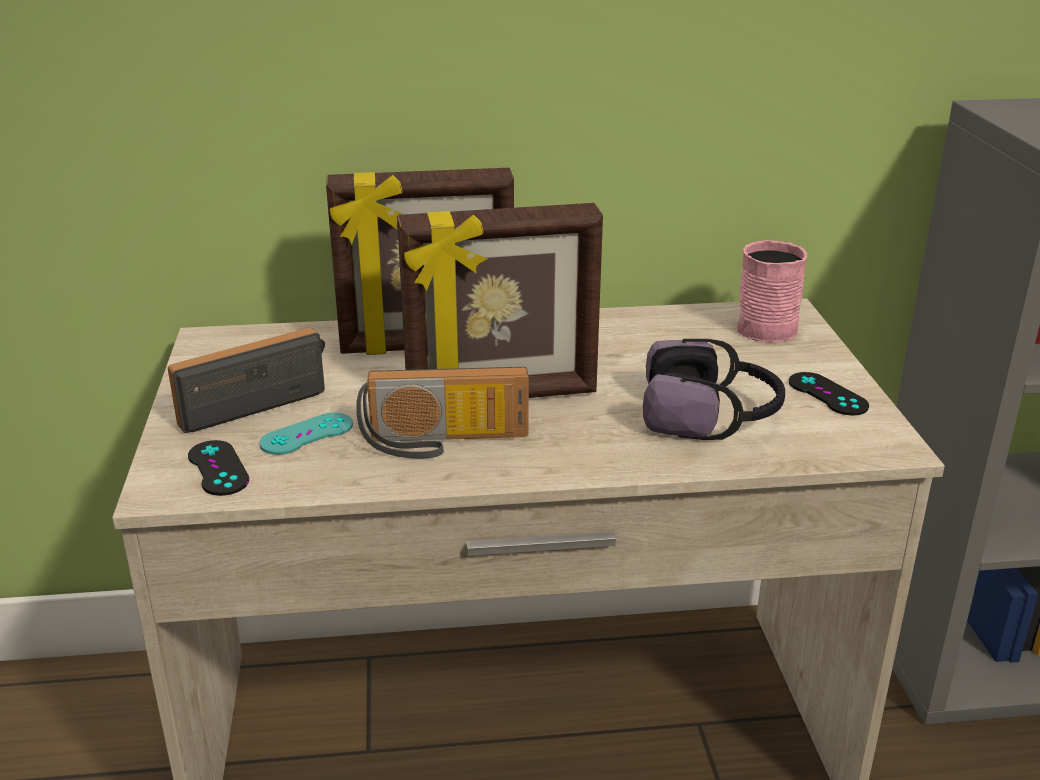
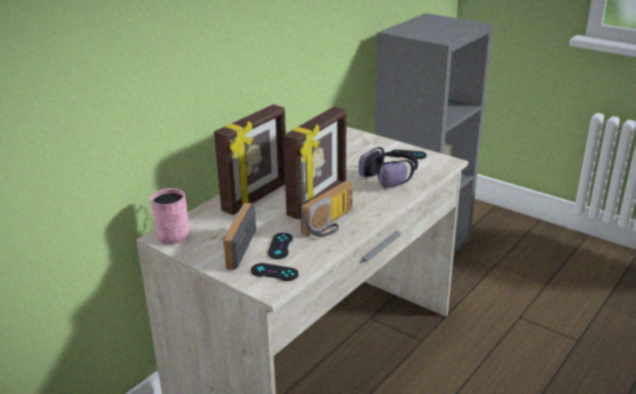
camera: 45 degrees left, 0 degrees up
turquoise game controller [259,413,353,455] -> black game controller [268,233,293,259]
pink mug [737,240,807,342] -> pink mug moved to [150,188,190,245]

